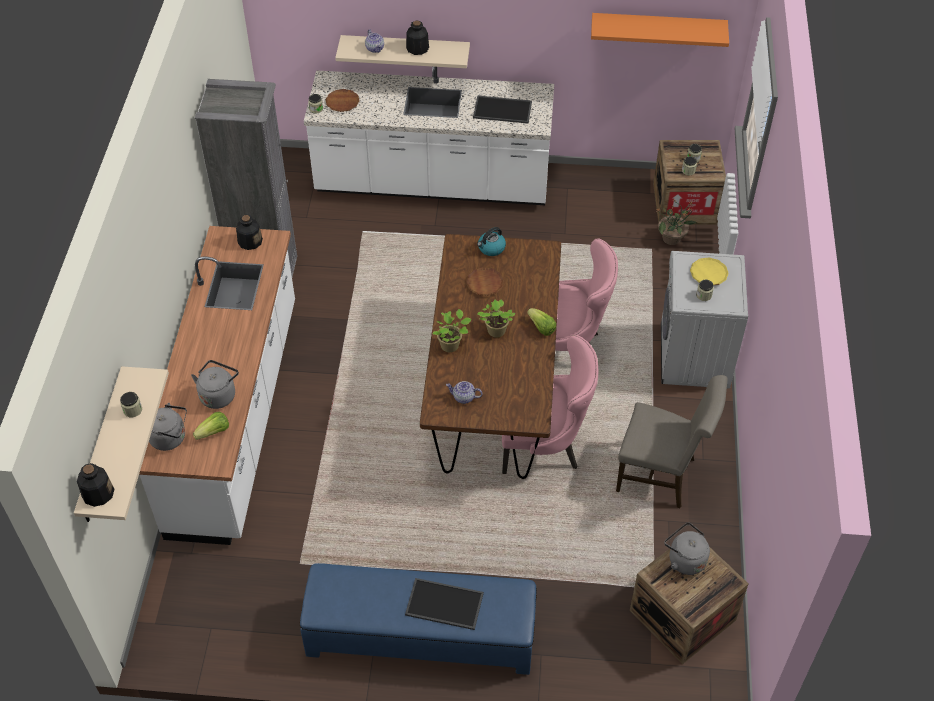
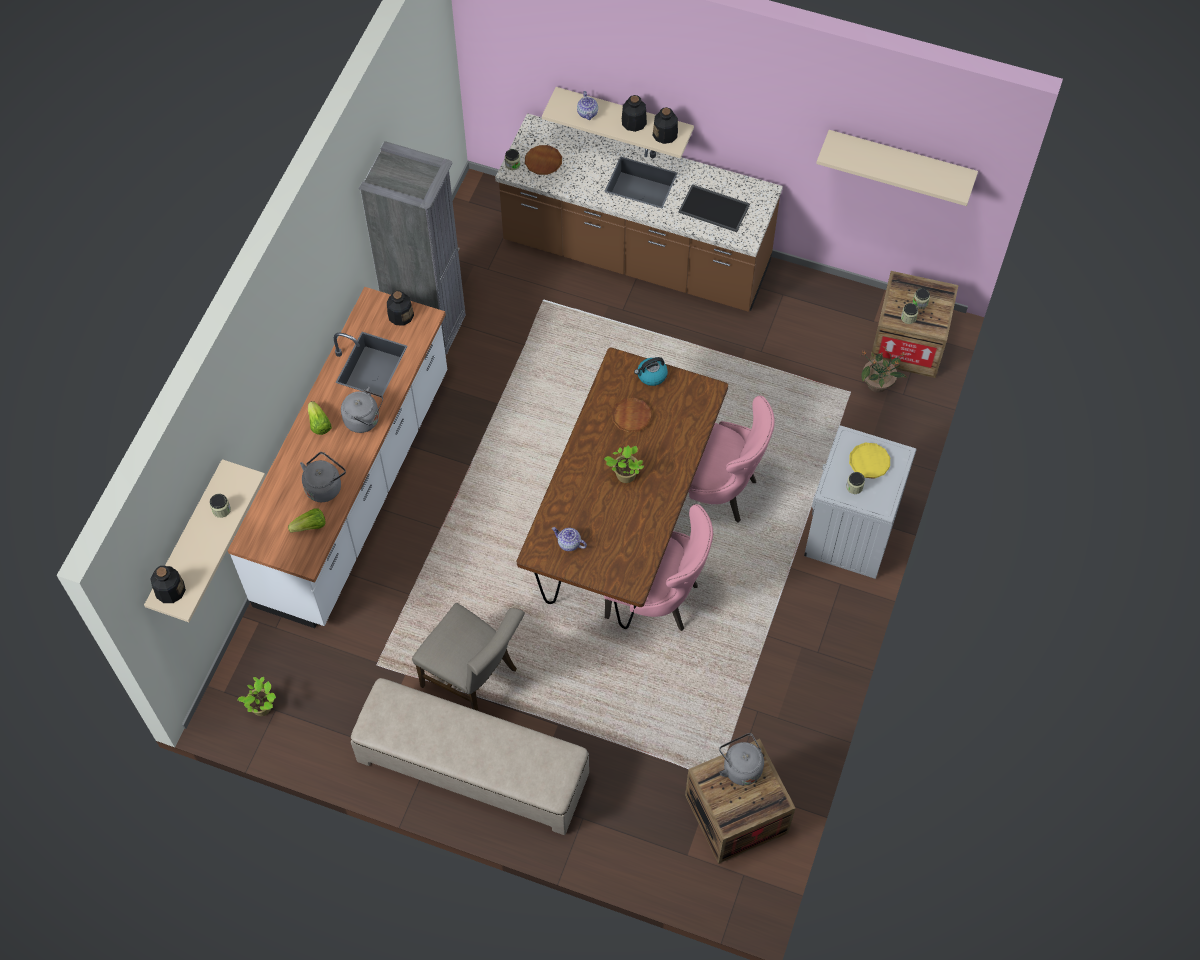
camera: 15 degrees right, 10 degrees up
grey kettle [149,403,187,451] -> grey kettle moved to [341,387,383,433]
blue bench [300,563,537,675] -> beige bench [351,678,589,835]
white counter [304,67,554,205] -> brown counter [495,113,783,312]
tray [405,578,484,630] -> none
potted plant [433,309,472,352] -> potted plant moved to [237,677,276,716]
lettuce [527,308,556,336] -> lettuce moved to [308,401,332,435]
orange shelf [591,13,729,47] -> beige shelf [816,130,978,206]
beige chair [616,375,728,509] -> beige chair moved to [412,603,525,711]
none -> bottle [653,107,678,144]

